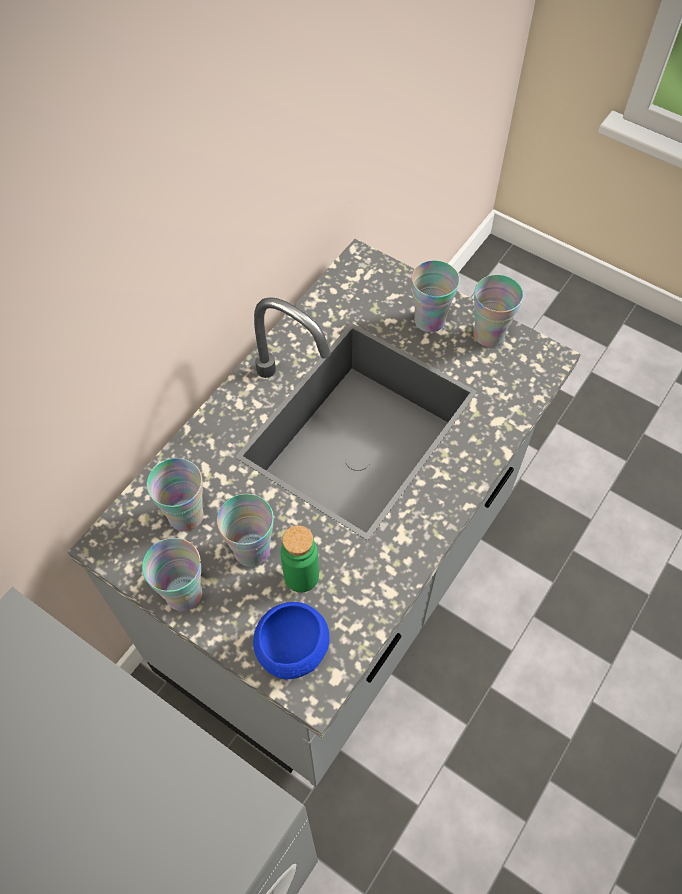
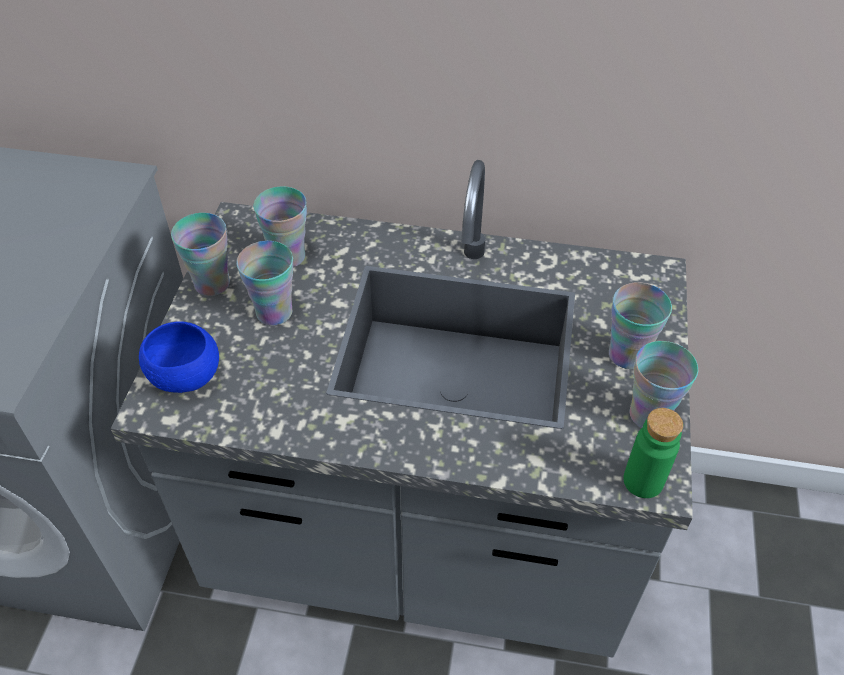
camera: 65 degrees right, 10 degrees down
green bottle [281,525,319,593] -> green bottle moved to [623,408,683,498]

